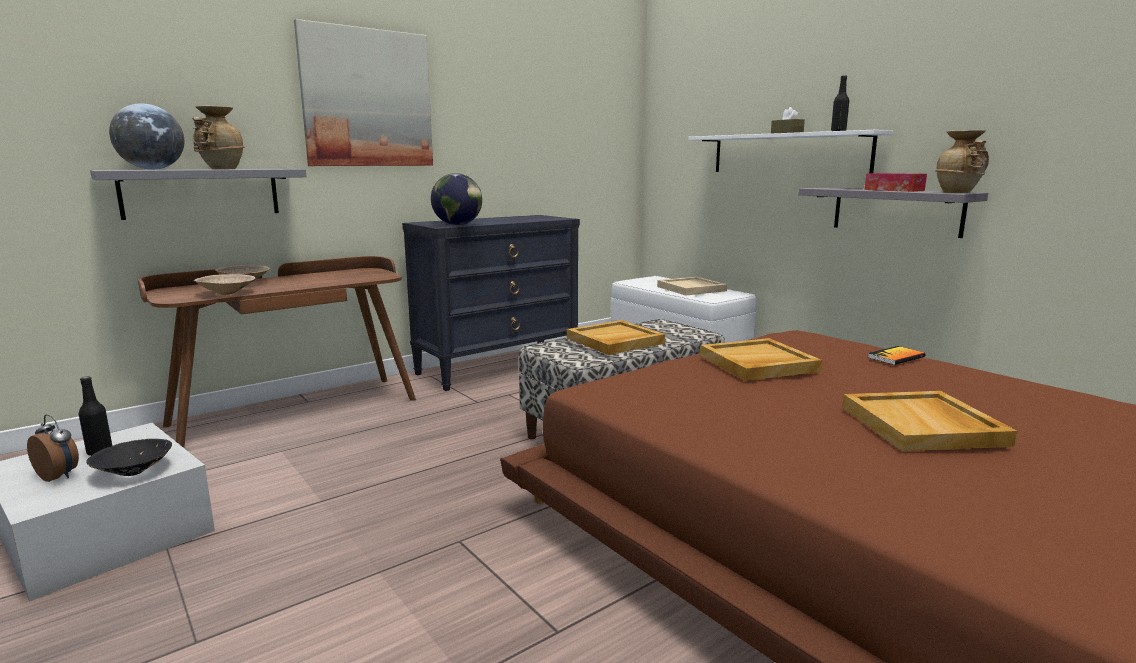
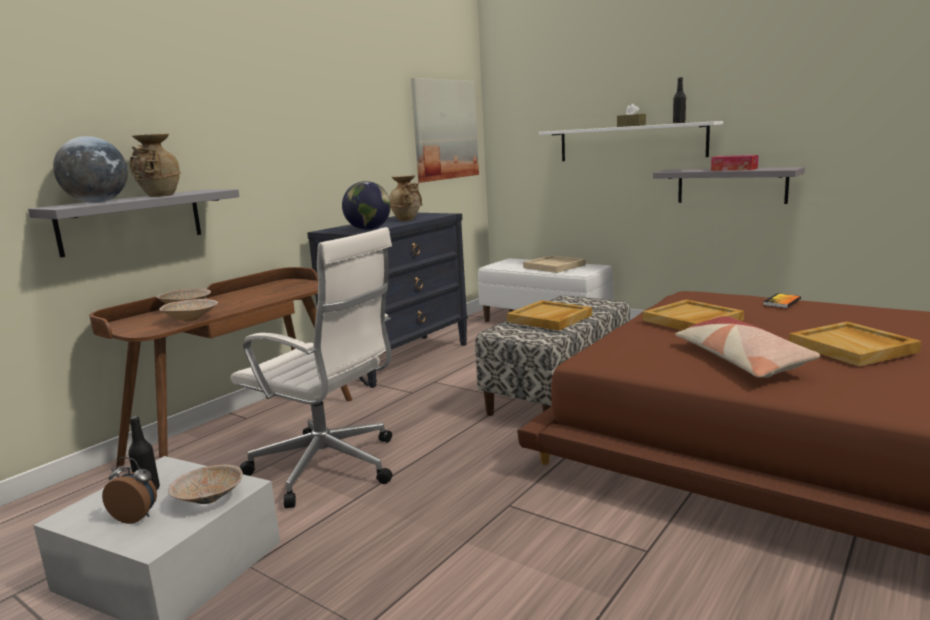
camera: 15 degrees left, 0 degrees up
black bowl [87,439,172,476] -> beige bowl [168,464,243,504]
picture [294,19,433,166] -> picture moved to [411,78,479,183]
beige vase [935,130,989,193] -> beige vase moved to [389,175,422,221]
none -> white office chair [231,227,393,508]
none -> pillow [675,316,820,378]

